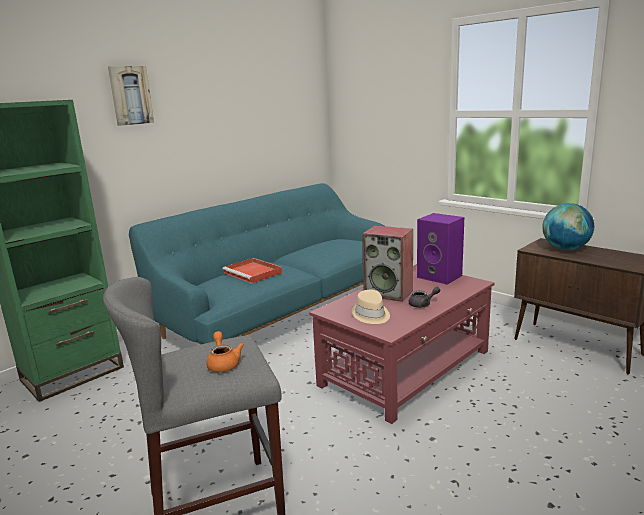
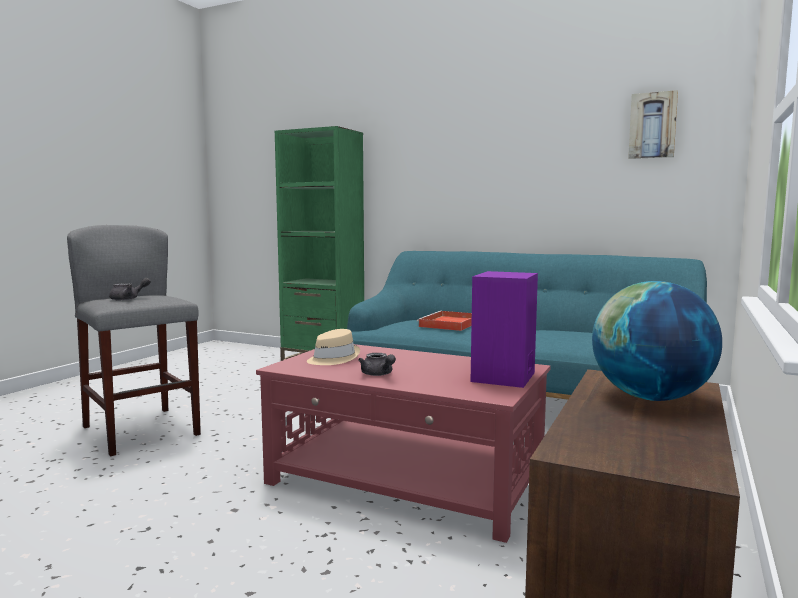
camera: 70 degrees right, 10 degrees down
picture [108,66,154,126] -> picture moved to [628,90,678,159]
orange teapot [207,331,244,372] -> grey teapot [109,278,151,301]
speaker [362,226,413,302] -> none

